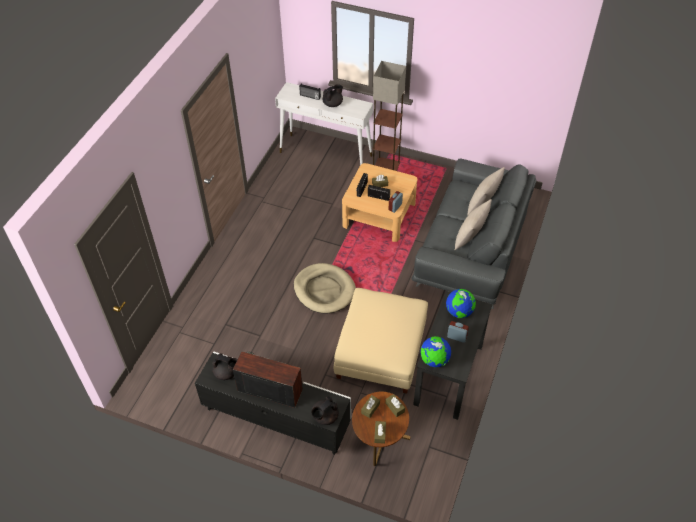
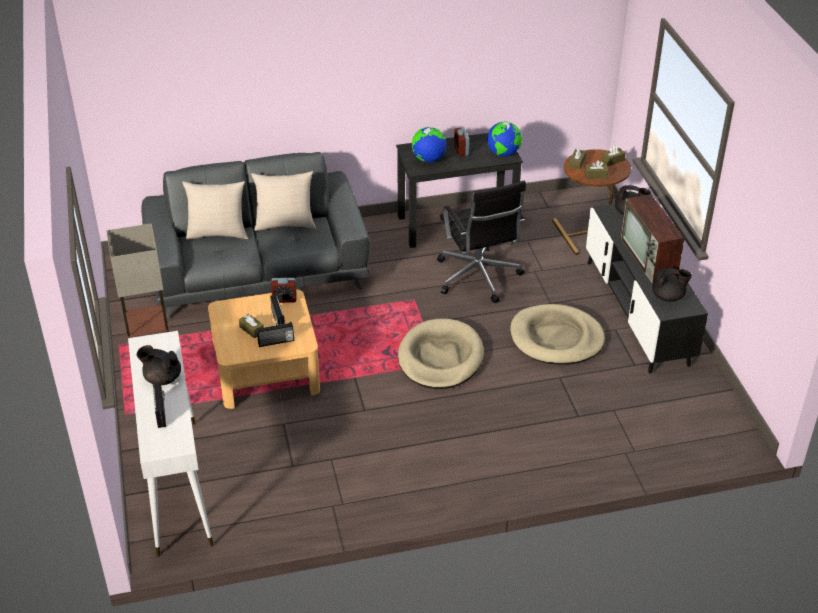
camera: 125 degrees left, 10 degrees down
black teapot [212,353,237,380] -> black teapot turned 105 degrees clockwise [652,268,692,302]
beige ottoman [334,288,428,394] -> black office chair [437,180,526,303]
none -> beige dog bed [510,304,605,365]

